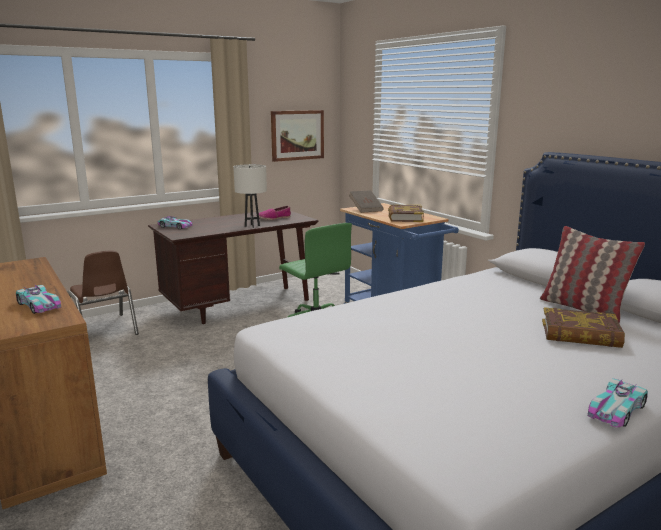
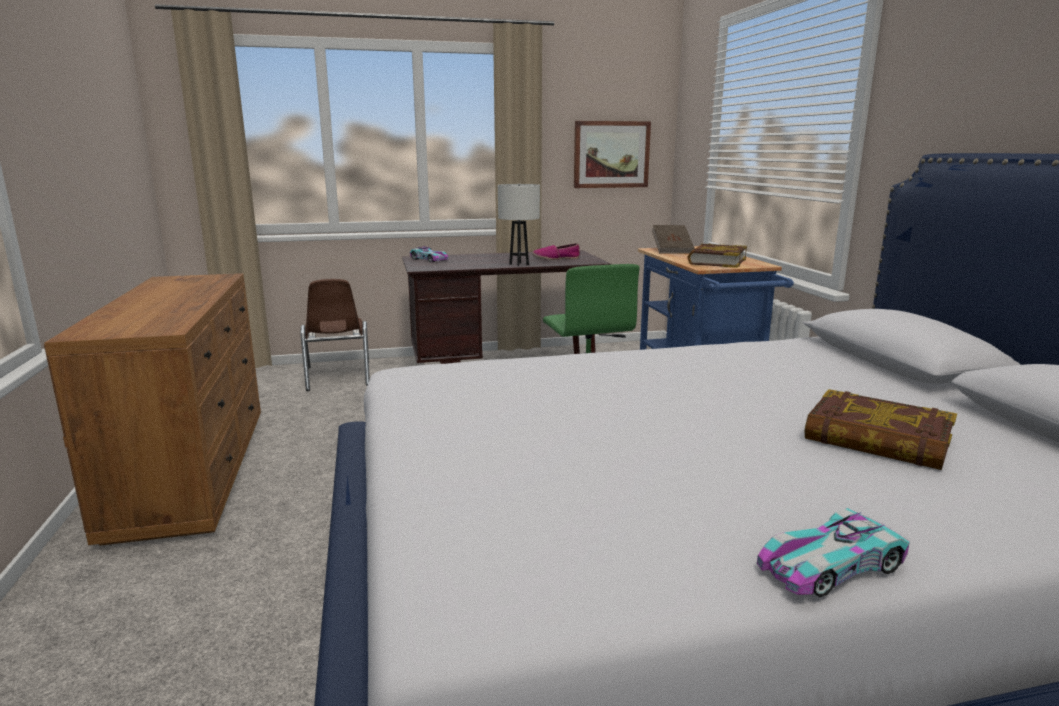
camera: 20 degrees right, 0 degrees up
toy car [16,285,61,314] -> none
pillow [540,226,645,323] -> none

